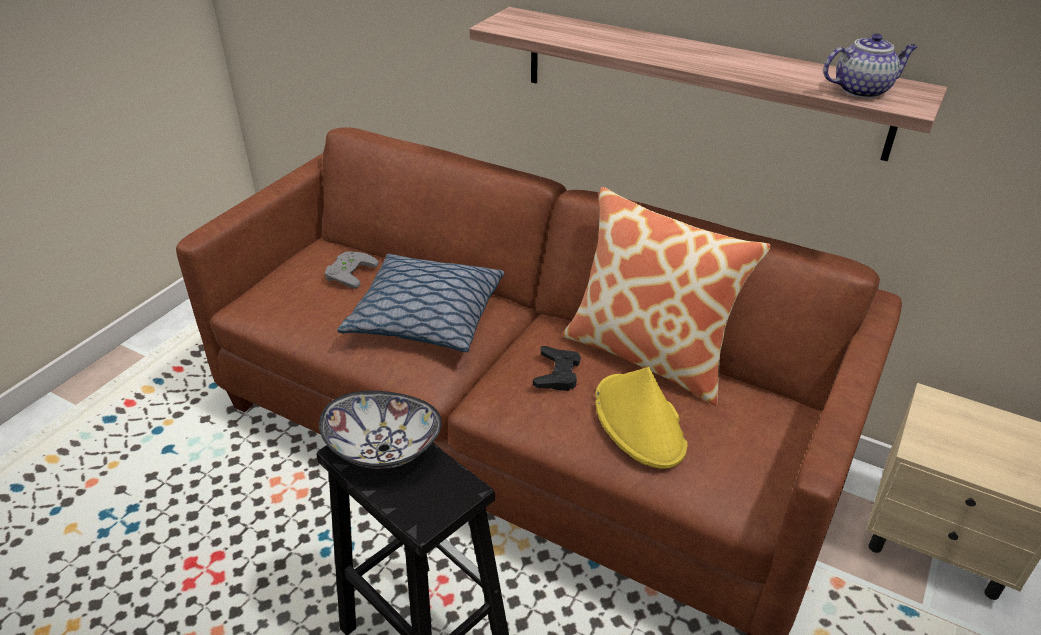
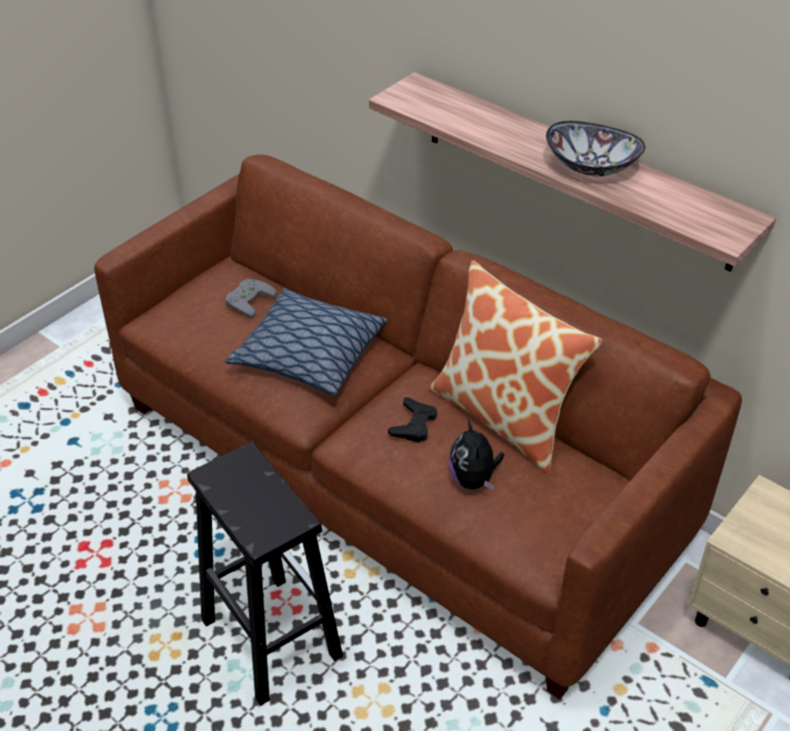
camera: 10 degrees right, 5 degrees up
bowl [319,391,442,469] -> bowl moved to [546,121,645,177]
yellow hat [595,367,687,469] -> plush toy [449,420,504,490]
teapot [823,33,917,98] -> none

